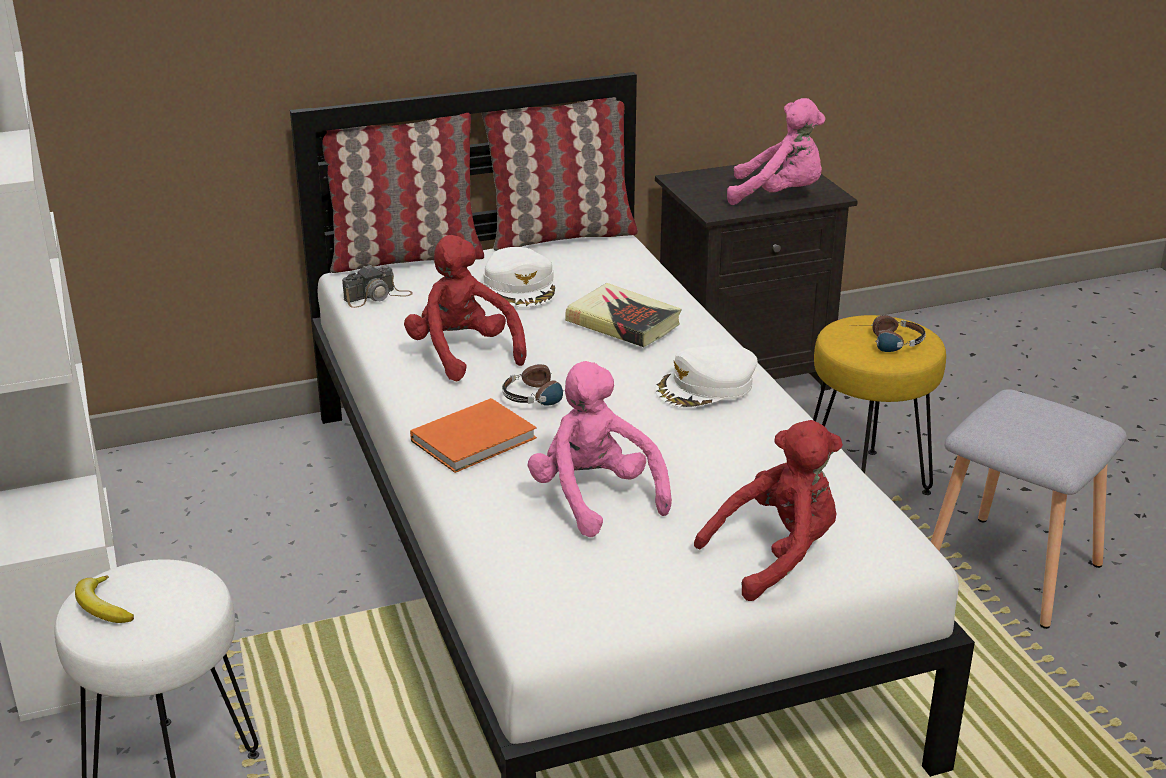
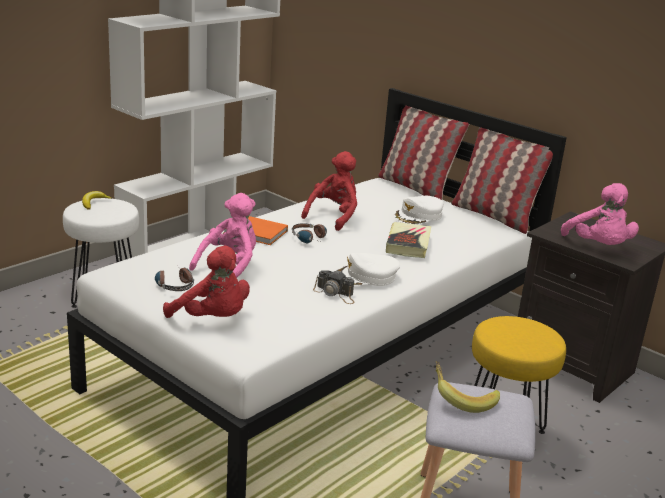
camera: 60 degrees right, 5 degrees down
camera [342,264,413,308] -> camera moved to [313,270,355,304]
white cap [655,345,758,408] -> white cap turned 45 degrees counterclockwise [337,253,400,286]
headphones [847,315,926,352] -> headphones moved to [155,268,194,291]
none -> banana [436,361,500,413]

